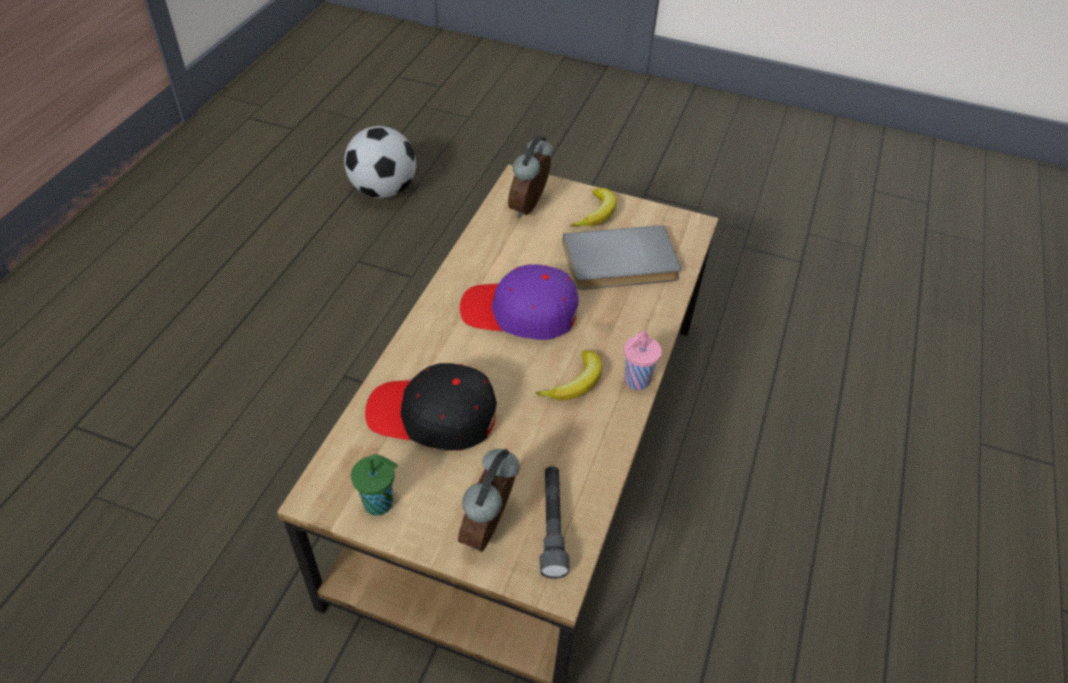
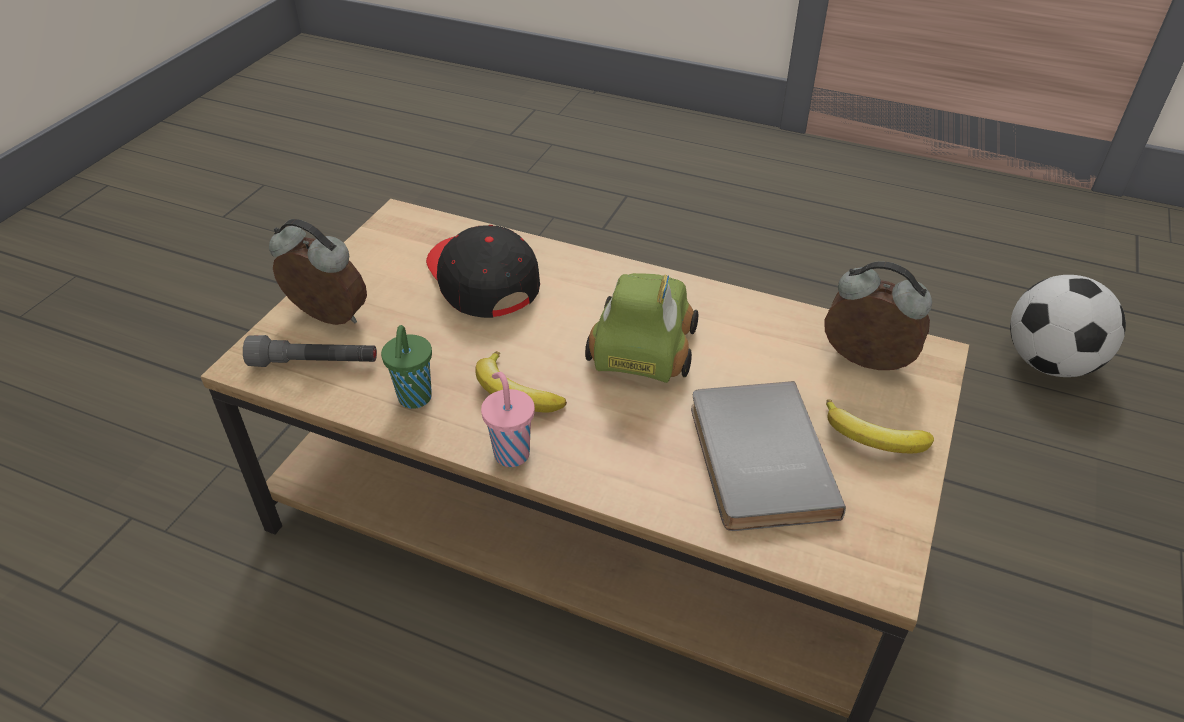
camera: 95 degrees right, 5 degrees down
green cup [351,454,398,516] -> green cup moved to [381,325,432,409]
black cap [365,363,497,451] -> black cap turned 45 degrees counterclockwise [426,225,540,318]
purple cap [460,264,579,340] -> toy car [585,273,698,383]

